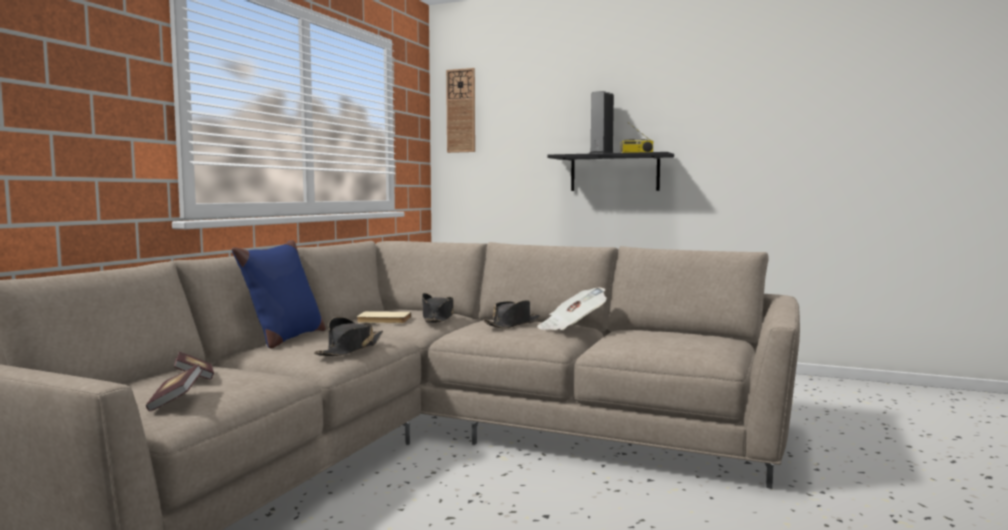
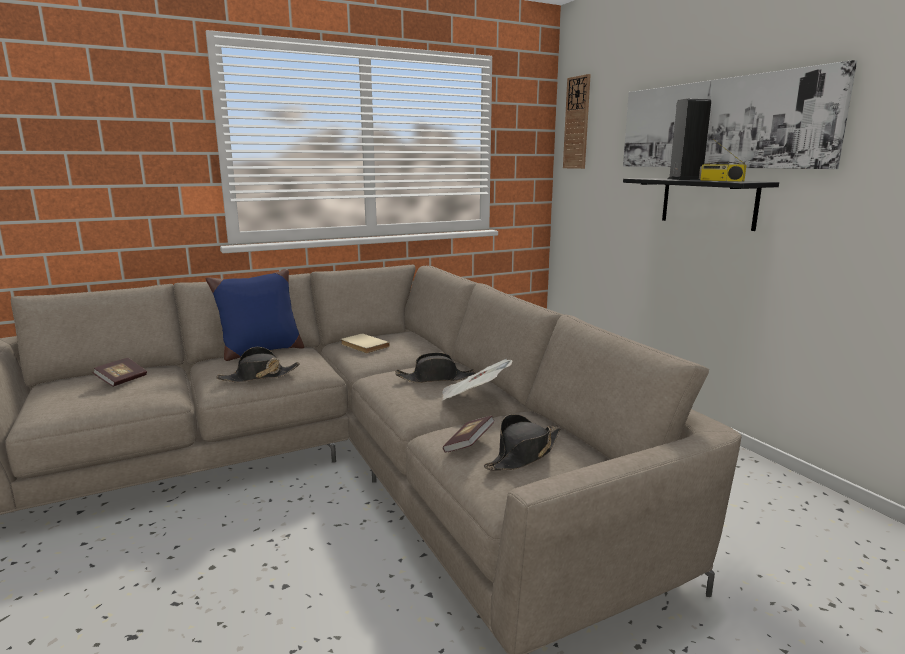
camera: 40 degrees right, 10 degrees up
book [146,364,202,412] -> book moved to [443,416,495,453]
black hat [422,293,454,323] -> black hat moved to [484,414,561,471]
none -> picture [623,60,857,169]

